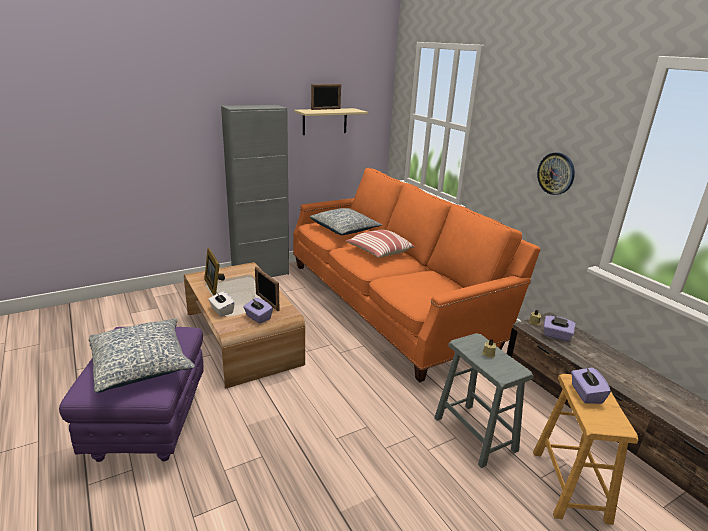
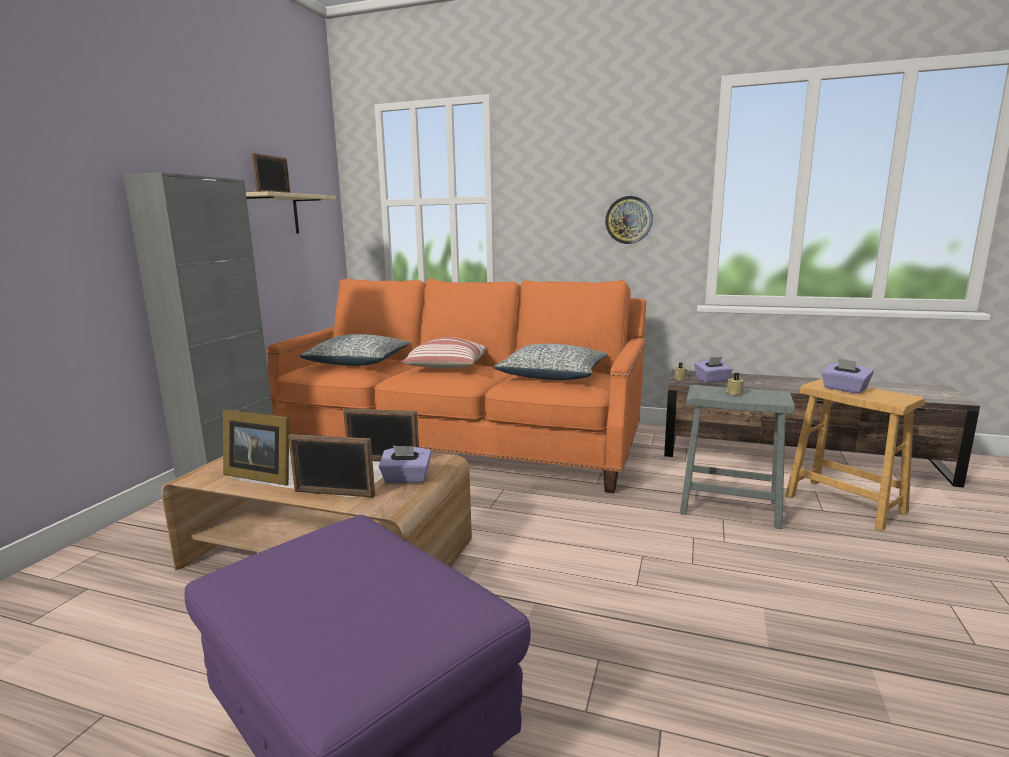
camera: 40 degrees left, 10 degrees down
pillow [89,318,195,393] -> pillow moved to [494,344,608,380]
white tissue box [208,291,235,317] -> picture frame [288,434,375,497]

